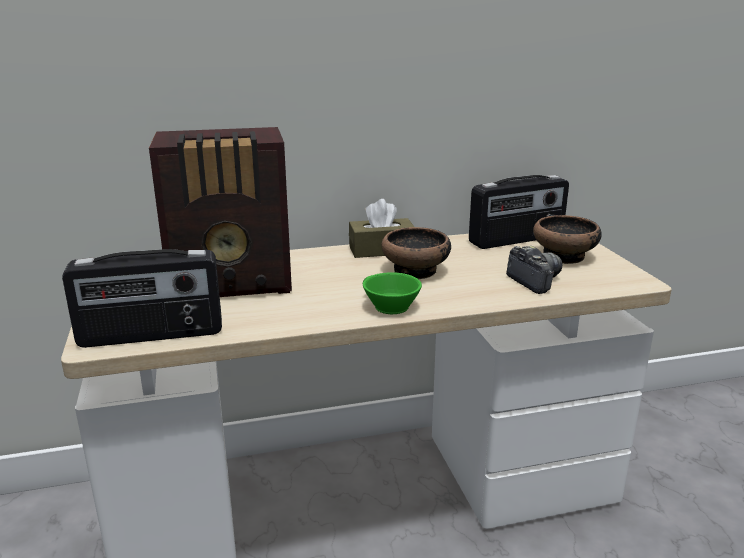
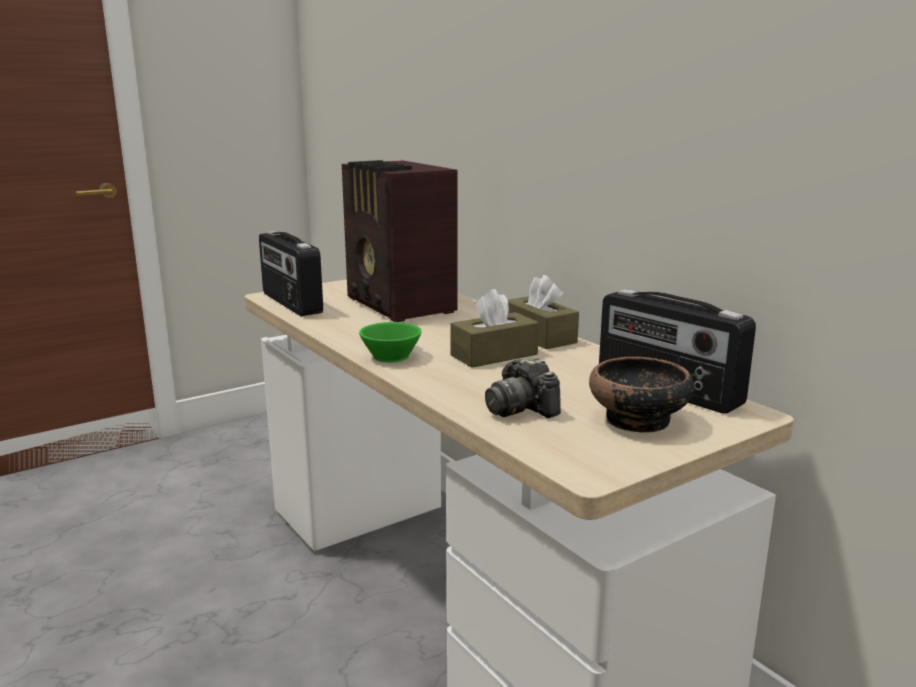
camera: 70 degrees right, 5 degrees down
bowl [382,227,451,279] -> brown tissue box [450,289,539,368]
camera [506,246,563,294] -> camera turned 105 degrees clockwise [485,358,561,418]

